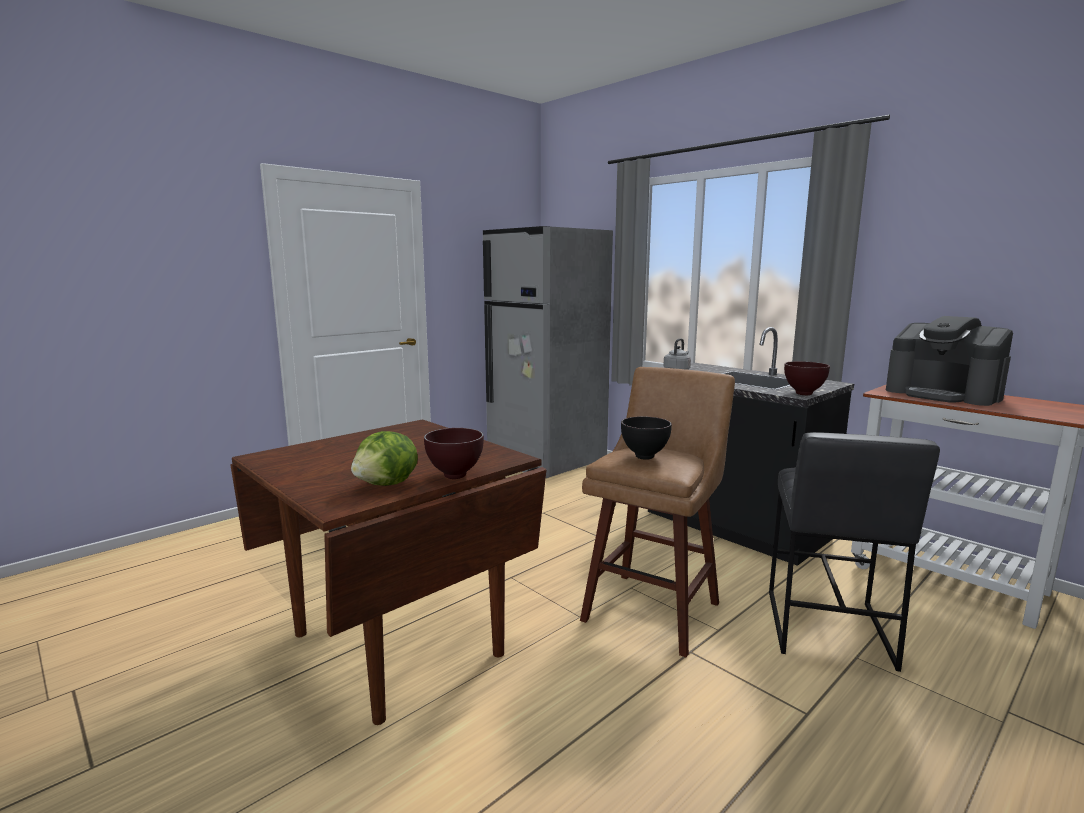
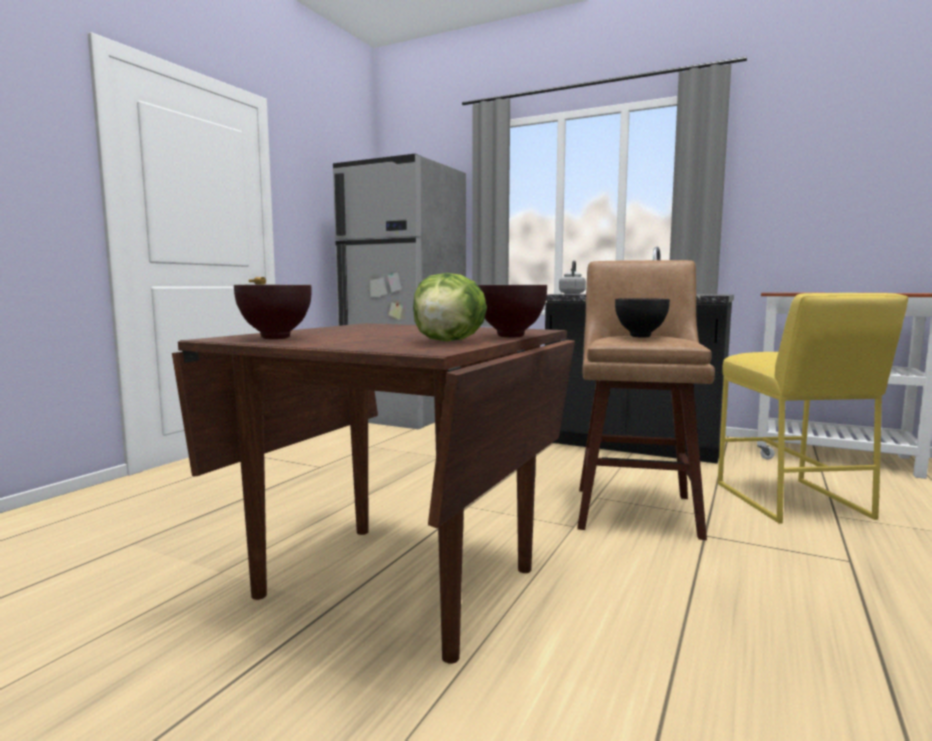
camera: 20 degrees left, 5 degrees down
grey stool [769,432,940,672] -> yellow stool [718,293,908,524]
brown bowl [784,361,830,395] -> brown bowl moved to [234,285,311,339]
coffee machine [886,316,1013,406] -> none

